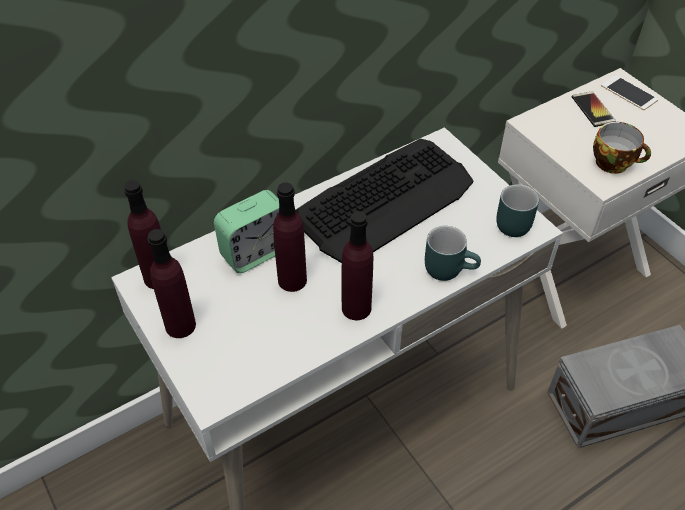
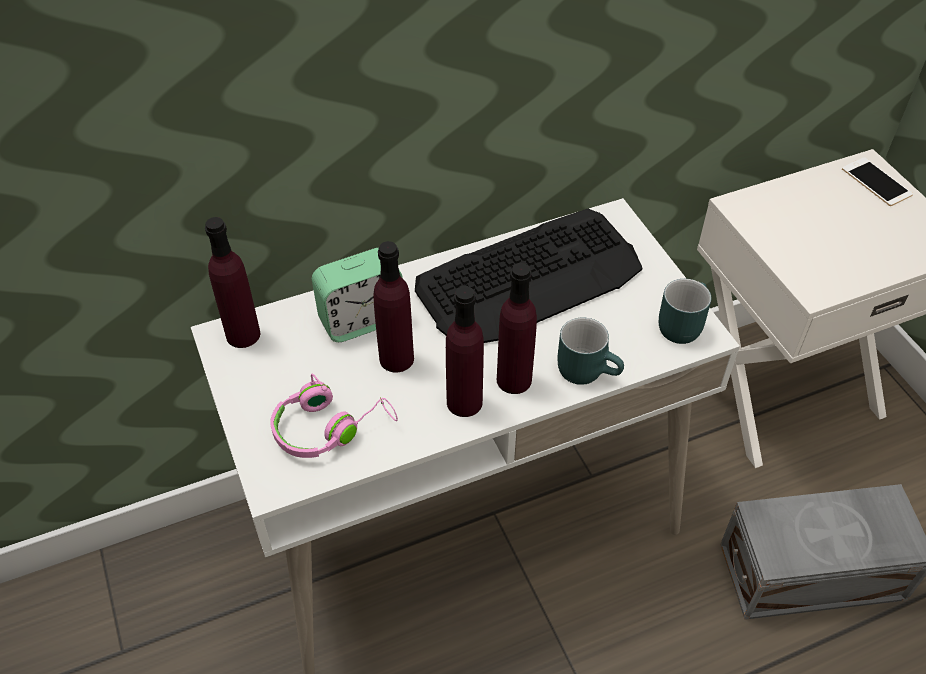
camera: 10 degrees right, 0 degrees up
purple bottle [147,229,196,338] -> purple bottle moved to [497,263,537,394]
phone [572,91,616,127] -> none
cup [593,122,651,174] -> none
none -> pink headphones [270,374,398,458]

